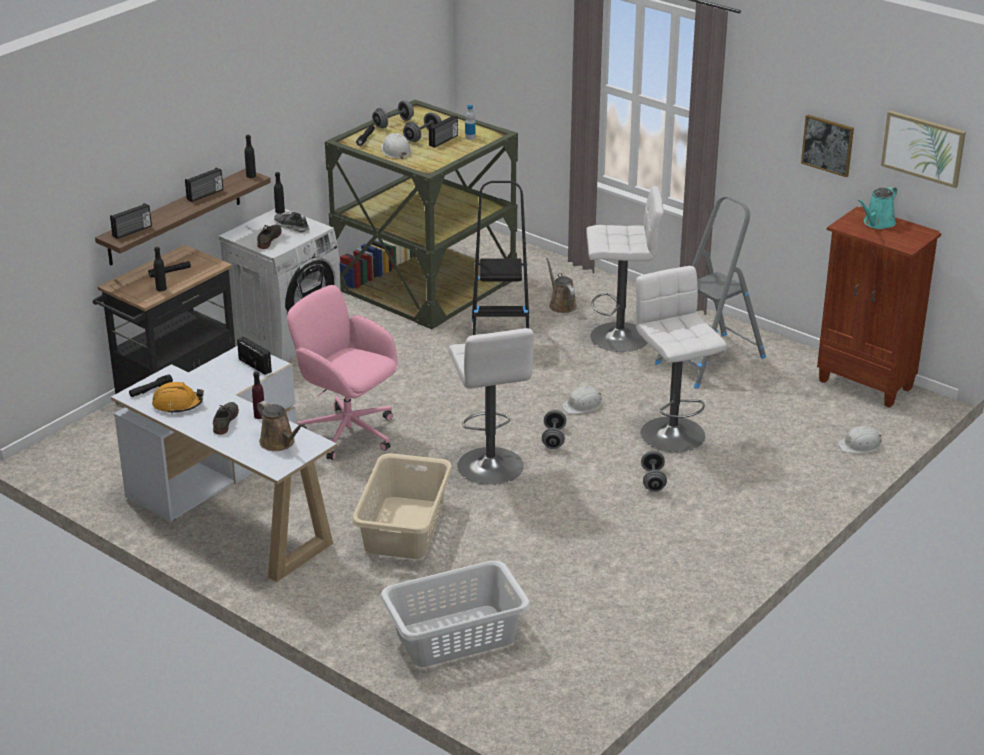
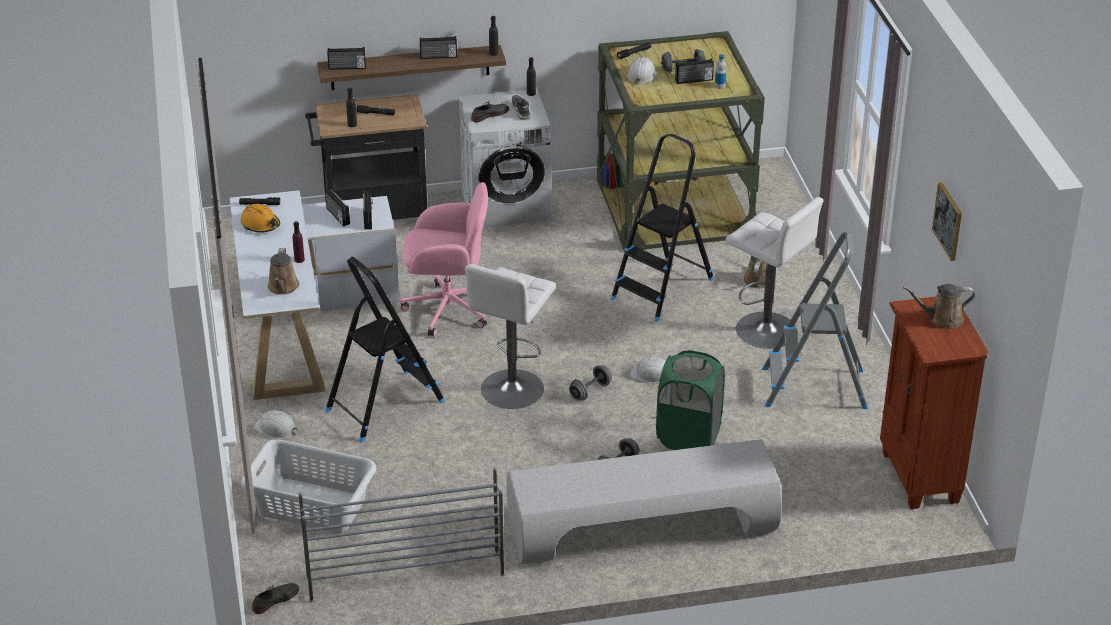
camera: 40 degrees right, 5 degrees up
grey shoe [213,402,239,435] -> grey shoe moved to [252,583,299,614]
pink office chair [287,285,398,460] -> pink office chair turned 105 degrees clockwise [400,182,488,336]
beige laundry basket [352,453,452,559] -> black step ladder [325,257,445,442]
grey dumbbell [372,101,414,128] -> none
white stool [636,266,727,452] -> green laundry basket [656,350,725,450]
white hard hat [837,426,882,453] -> white hard hat moved to [253,410,298,439]
turquoise watering can [858,186,897,229] -> brown watering can [903,284,975,329]
picture [881,111,966,188] -> none
none -> grey shoe rack [298,467,504,602]
none -> radio [325,189,350,227]
none -> grey bench [507,439,782,564]

